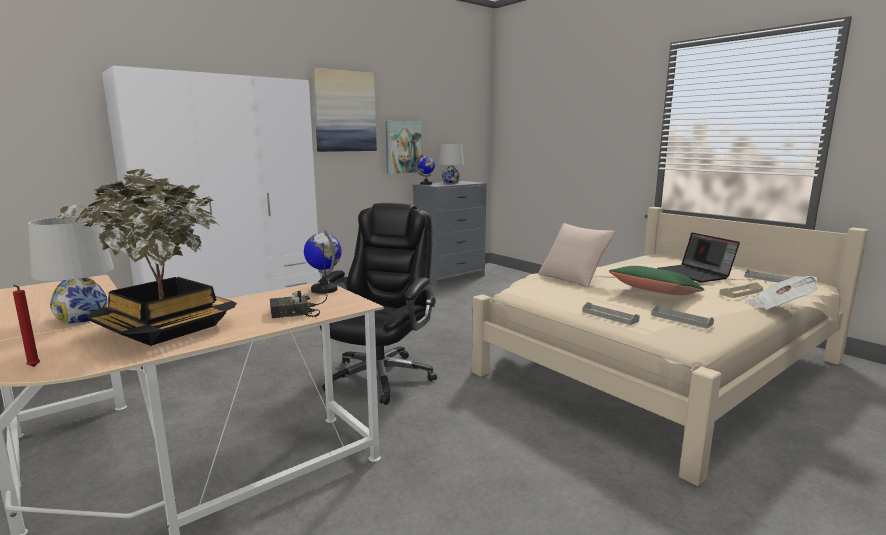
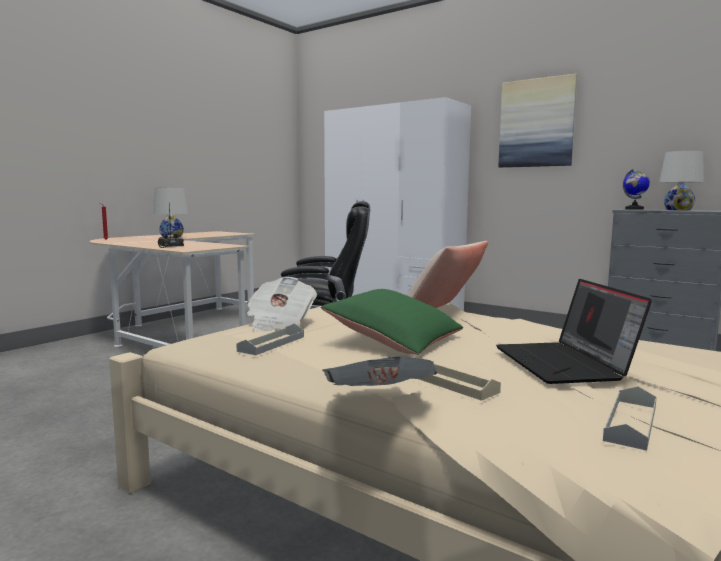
camera: 75 degrees right, 5 degrees down
potted plant [56,168,237,346] -> none
globe [304,230,342,294] -> none
picture [385,121,422,174] -> none
grey tray [582,302,640,325] -> newspaper [247,277,317,332]
laptop [657,233,740,282] -> laptop turned 60 degrees counterclockwise [496,279,652,384]

